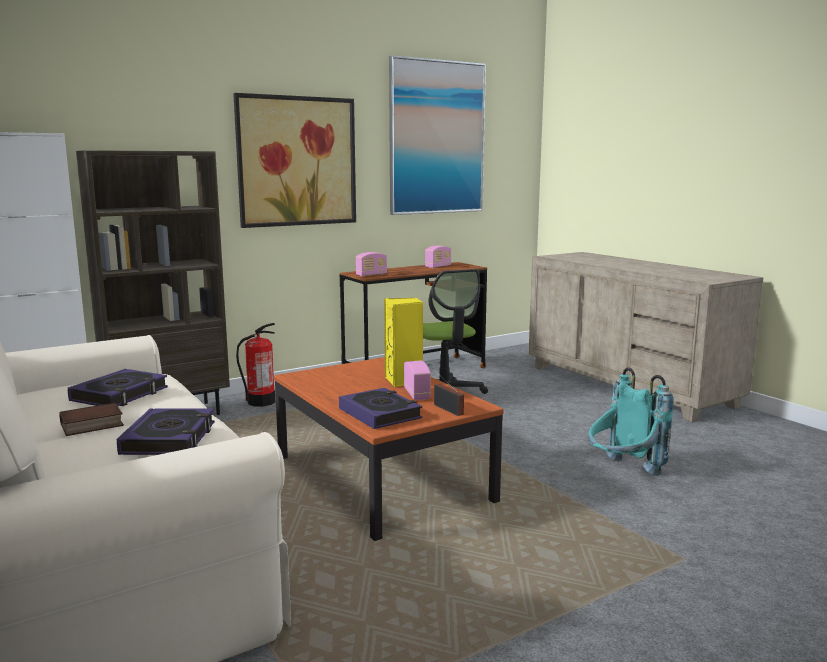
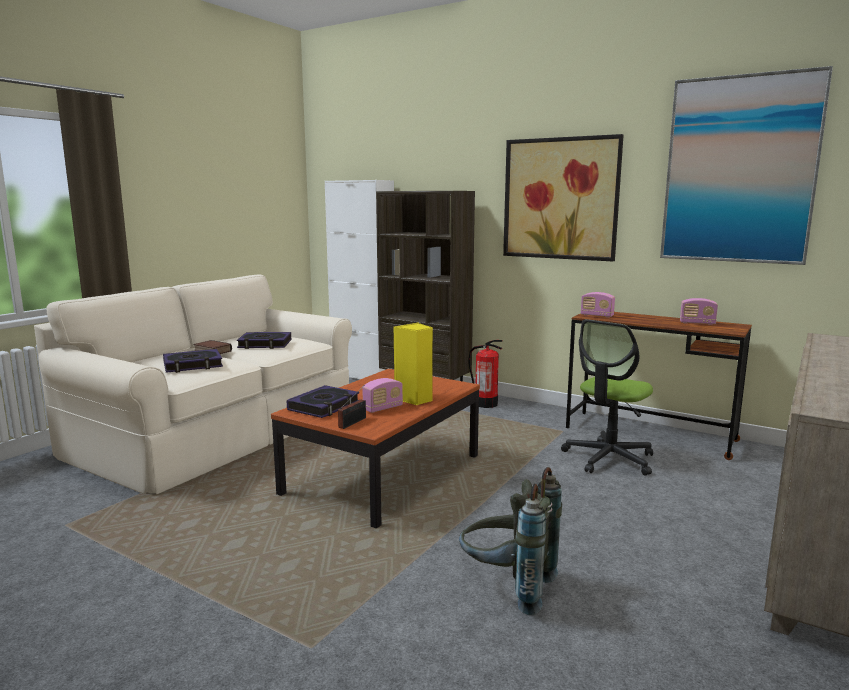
camera: 65 degrees right, 0 degrees up
turquoise backpack [588,367,674,476] -> grey backpack [459,467,562,615]

